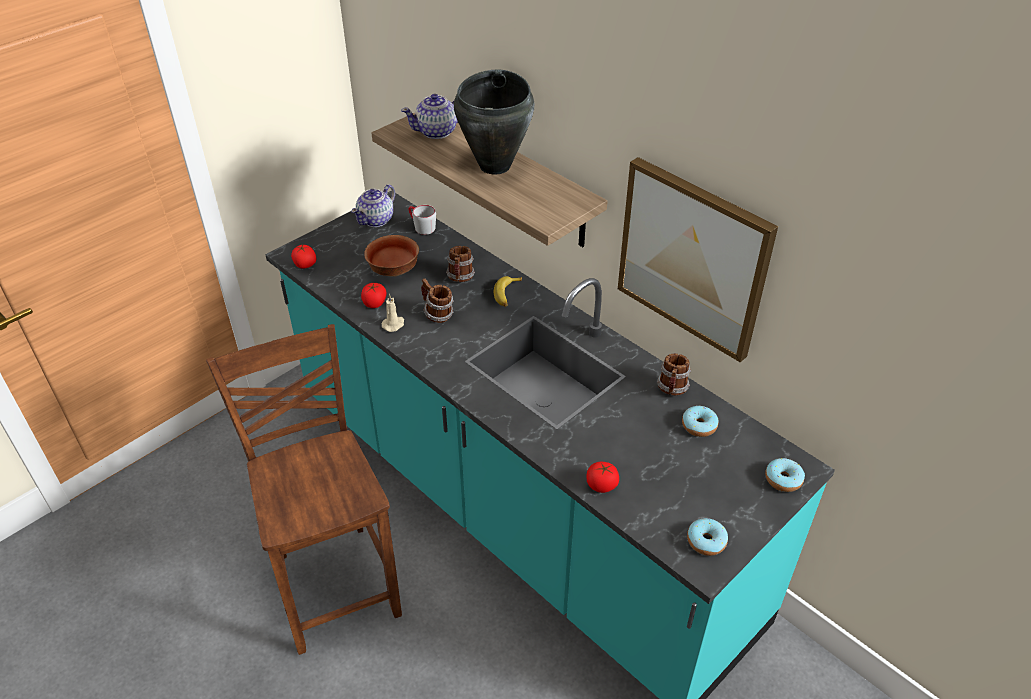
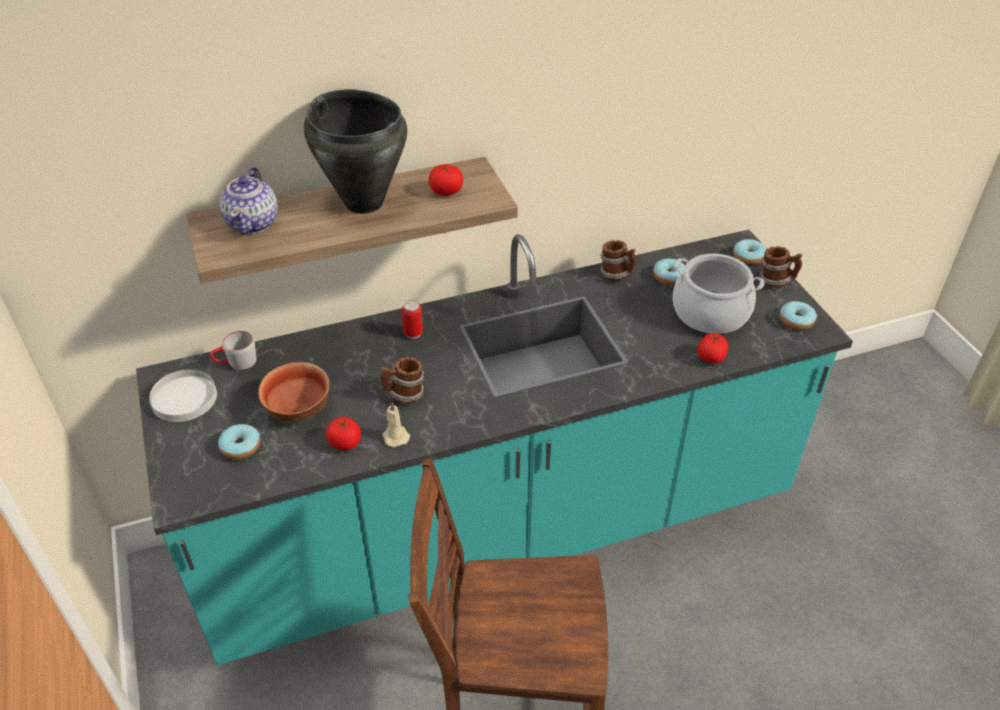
camera: 65 degrees left, 0 degrees up
tomato [291,245,316,269] -> tomato moved to [429,164,463,196]
teapot [351,184,395,227] -> white plate [149,369,217,422]
mug [446,246,475,282] -> mug moved to [760,246,803,287]
banana [494,276,522,307] -> can [401,300,423,339]
picture [618,157,778,362] -> none
none -> donut [218,424,260,460]
none -> cooking pot [673,254,765,334]

